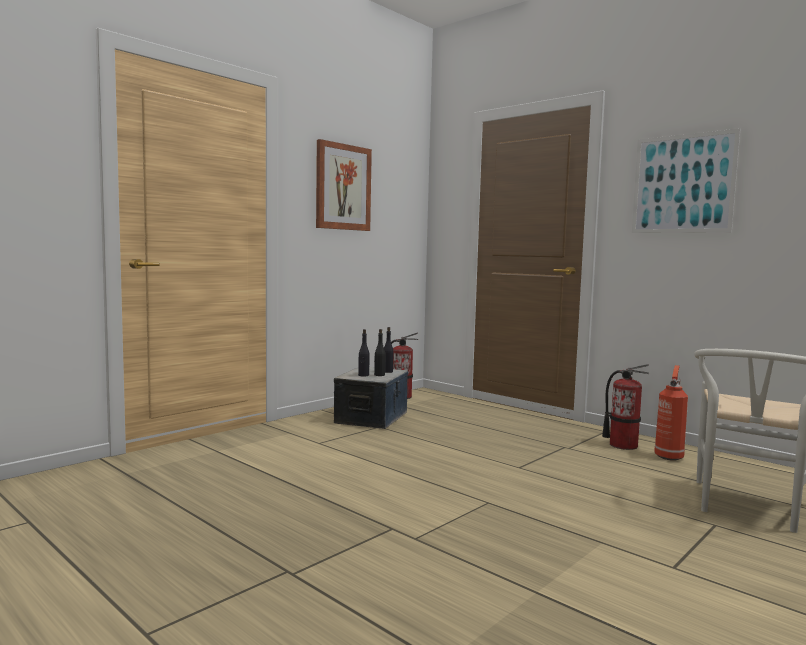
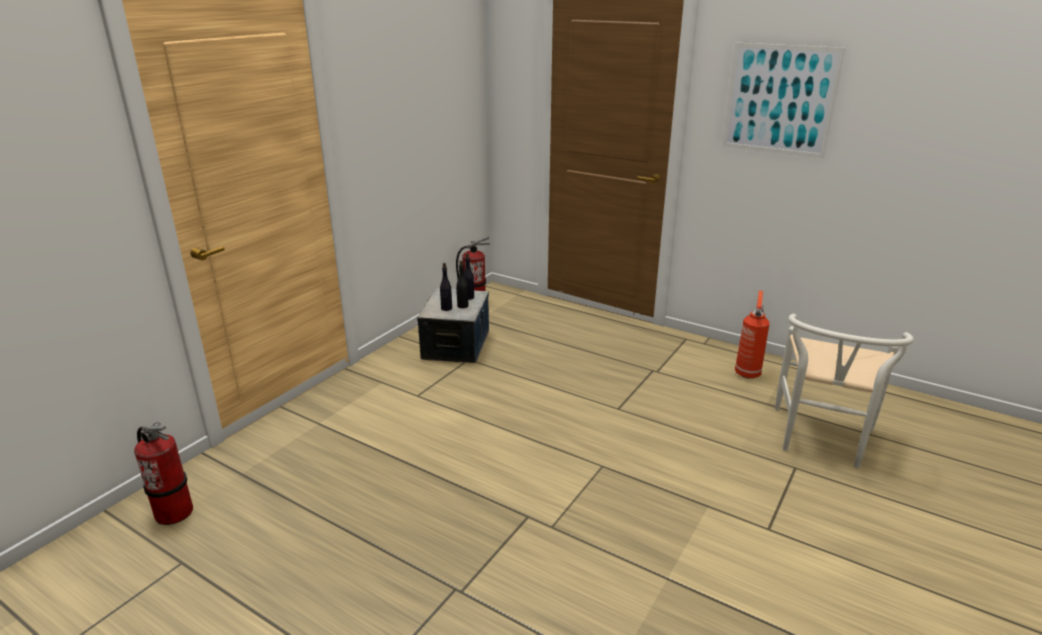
camera: 10 degrees left, 20 degrees up
picture [316,139,372,231] -> none
fire extinguisher [602,364,649,450] -> fire extinguisher moved to [134,422,193,525]

